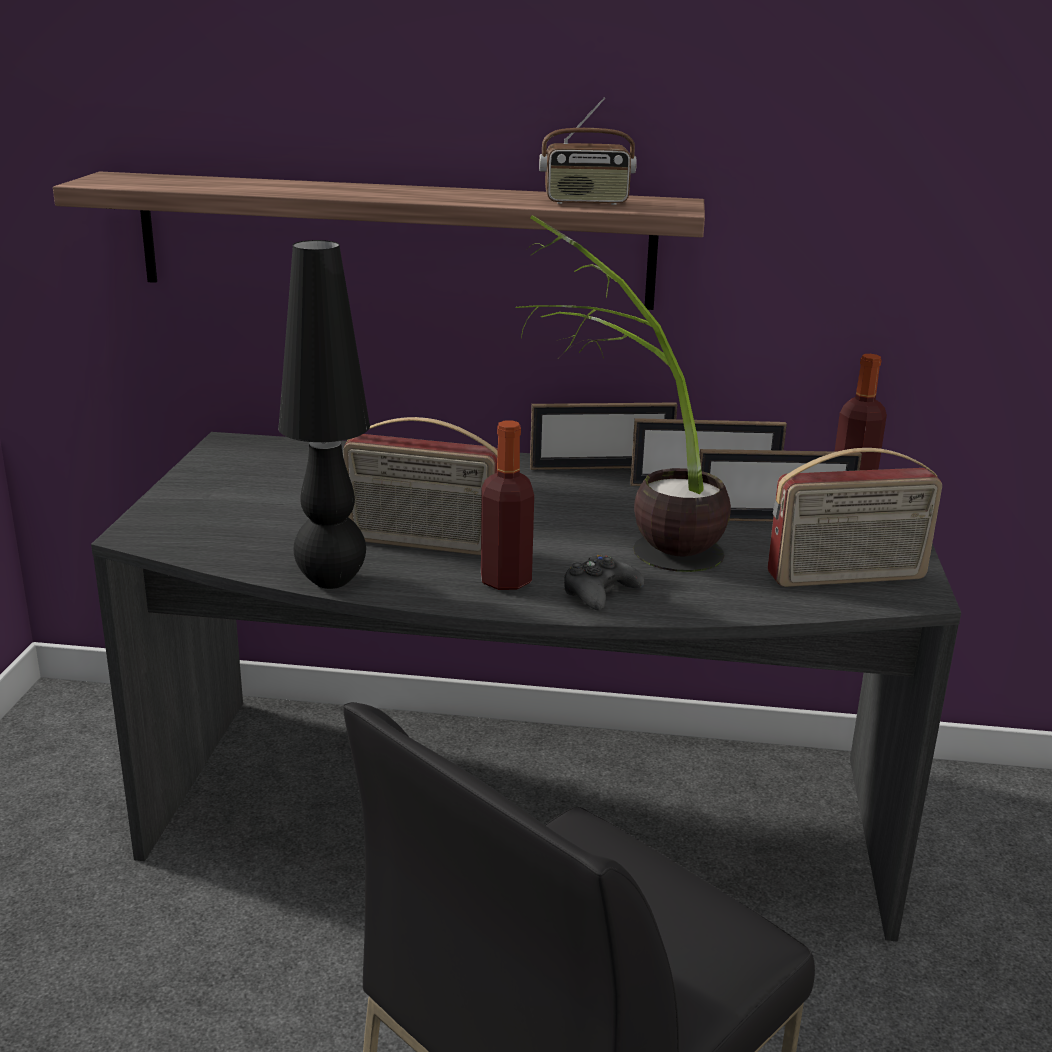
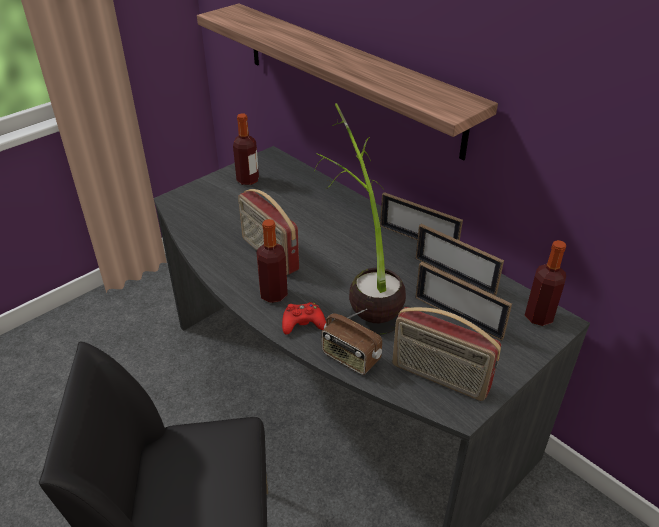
camera: 40 degrees right, 15 degrees up
black table lamp [278,240,370,589] -> none
radio [539,97,637,205] -> radio moved to [322,309,382,375]
black game controller [564,555,644,610] -> red game controller [282,302,326,335]
none -> bottle [233,113,259,185]

